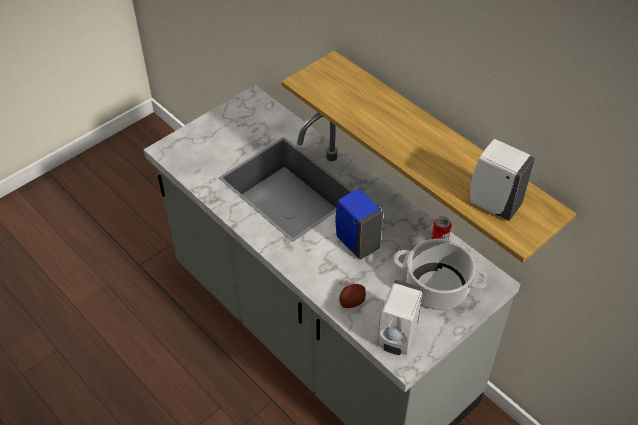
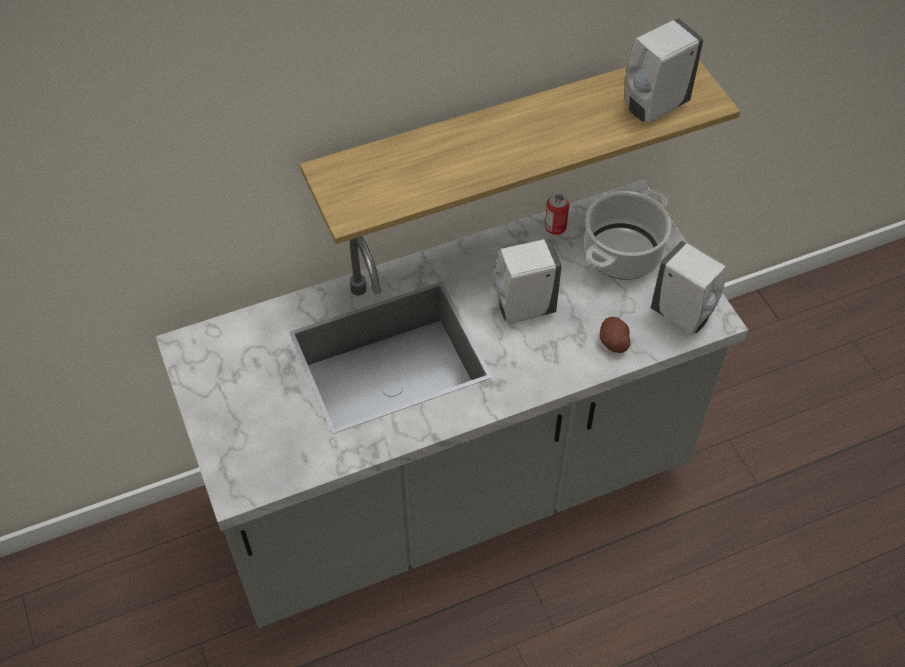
camera: 70 degrees left, 5 degrees up
blue soap dispenser [336,189,383,260] -> white soap dispenser [495,239,561,324]

